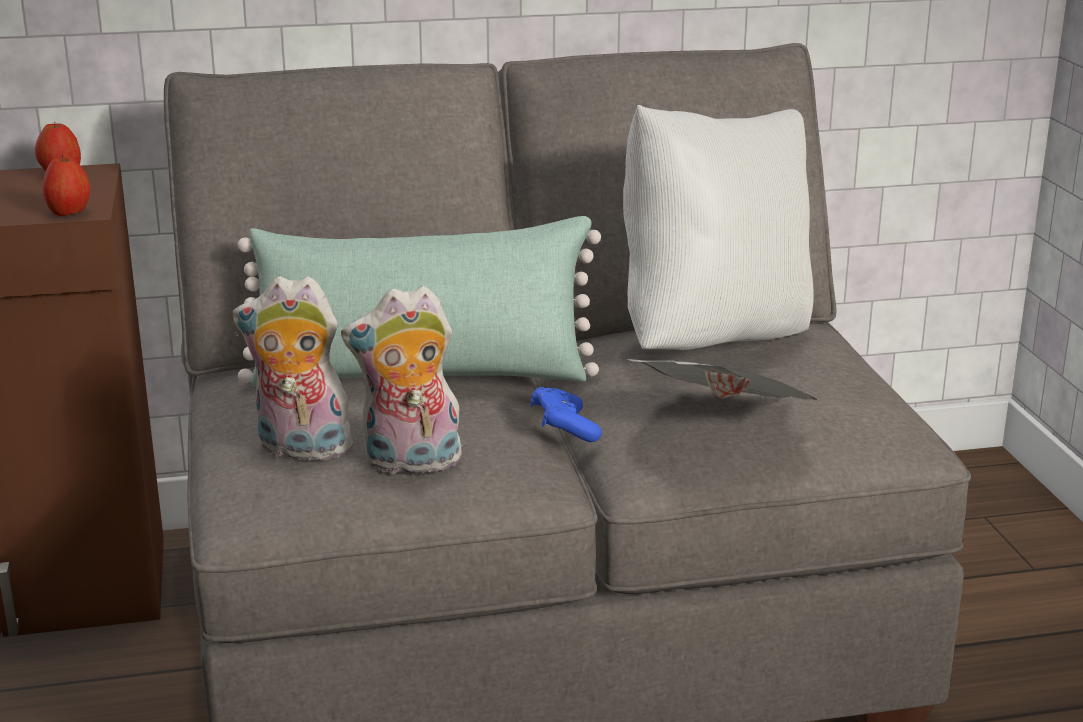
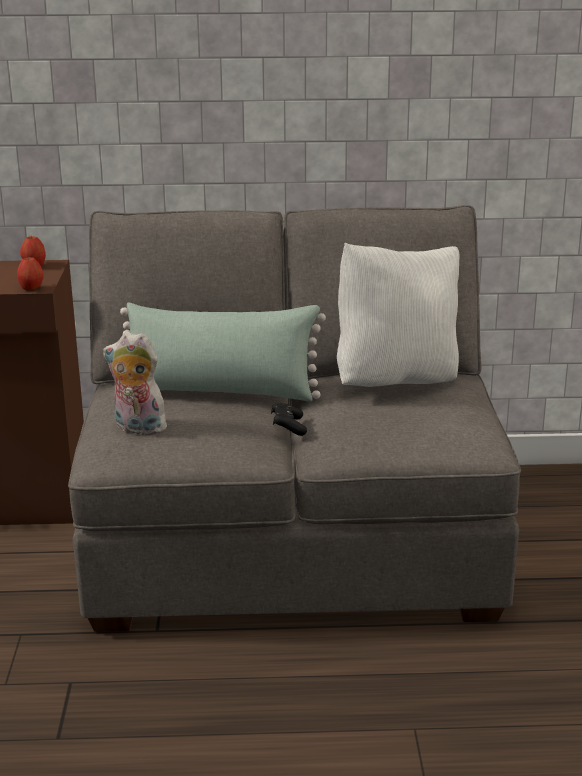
camera: 10 degrees right, 0 degrees up
plush toy [341,286,462,477] -> none
blue game controller [530,387,602,442] -> black game controller [271,402,307,436]
newspaper [627,359,816,400] -> none

